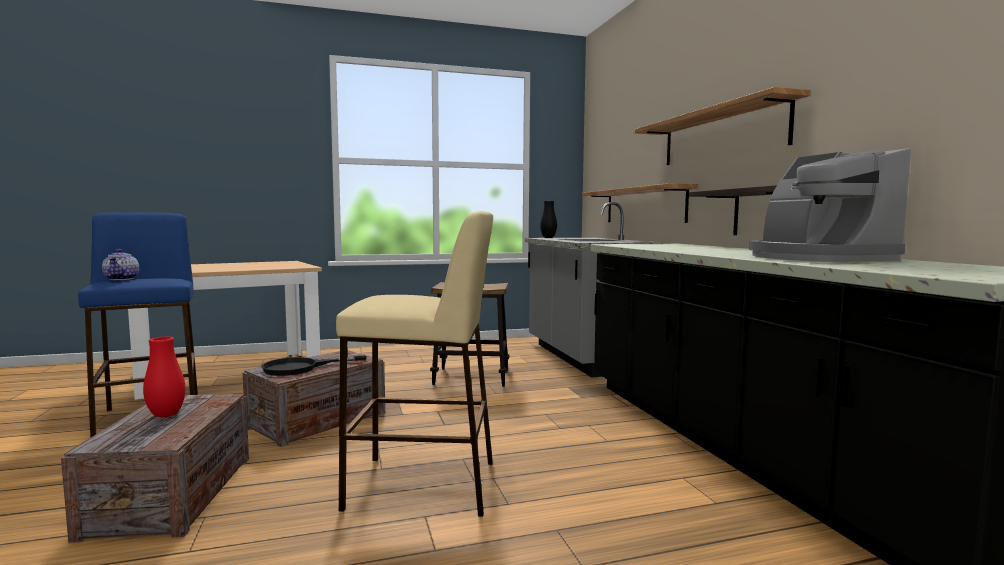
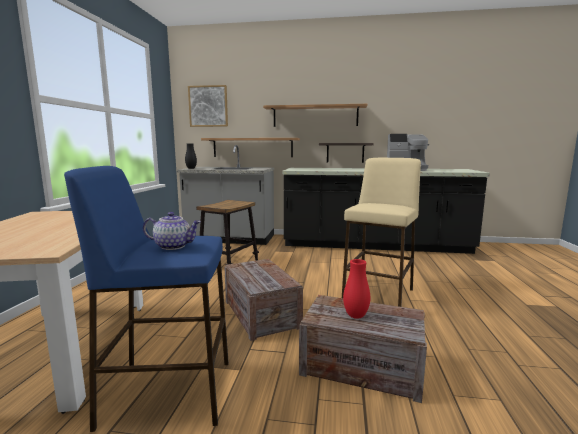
camera: 65 degrees left, 5 degrees up
black frying pan [261,355,367,376] -> none
none -> picture [188,85,228,127]

